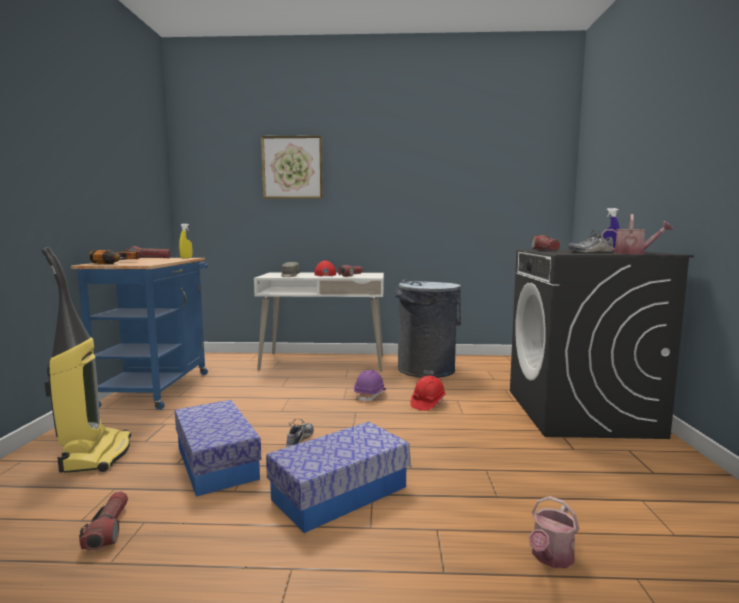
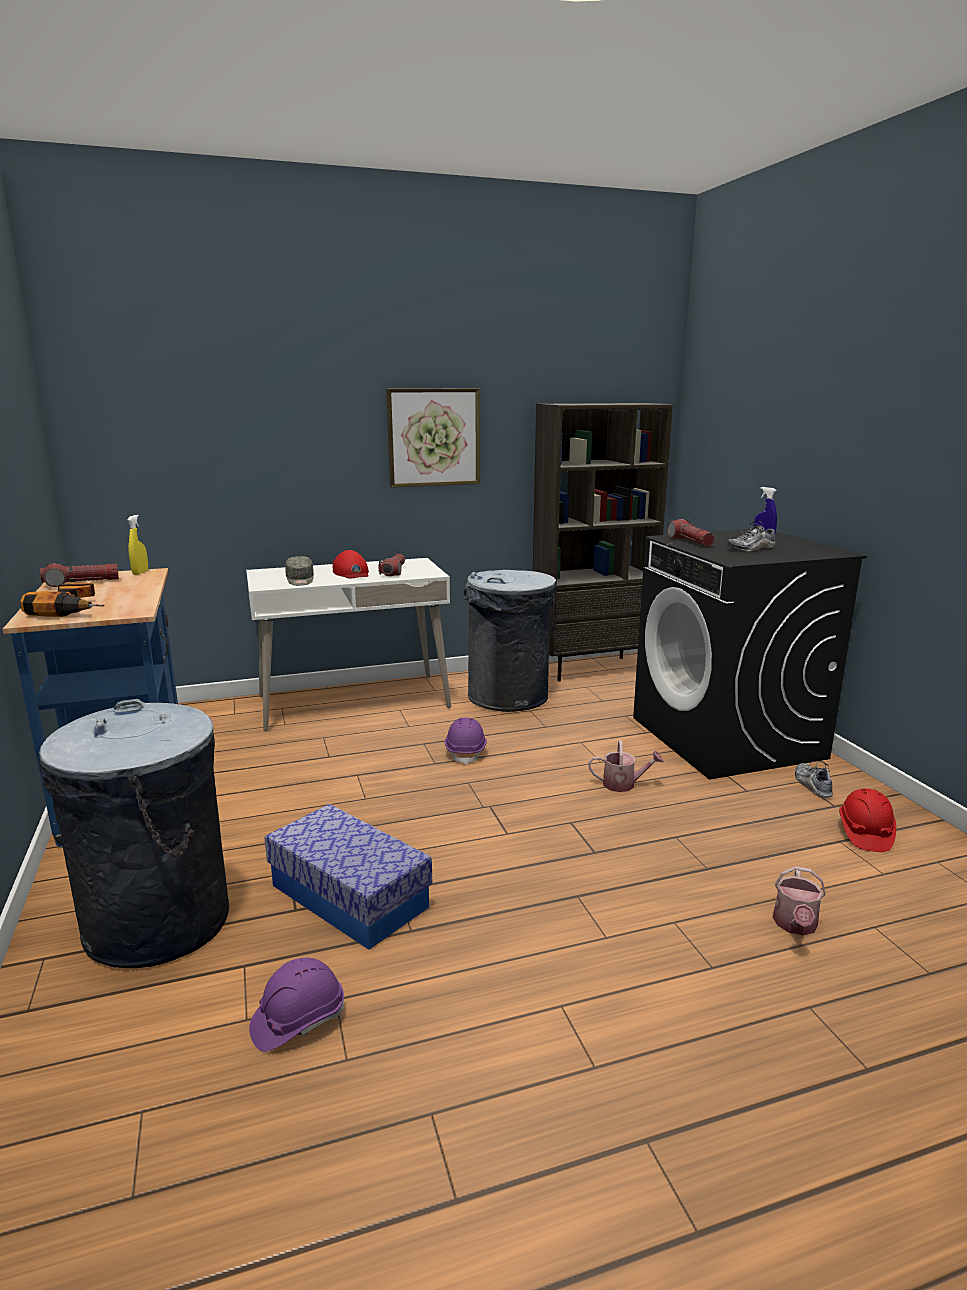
camera: 20 degrees left, 10 degrees up
vacuum cleaner [41,247,131,473] -> grey trash can [39,699,229,968]
flashlight [79,491,128,550] -> purple hard hat [249,958,344,1052]
picture [261,135,323,199] -> picture moved to [386,389,480,487]
storage box [266,422,410,533] -> none
shoe [286,419,314,447] -> shoe moved to [795,761,833,798]
red hard hat [410,375,446,411] -> red hard hat moved to [839,788,896,852]
watering can [601,214,674,254] -> watering can moved to [588,740,664,792]
none -> brown bookcase [533,403,673,682]

